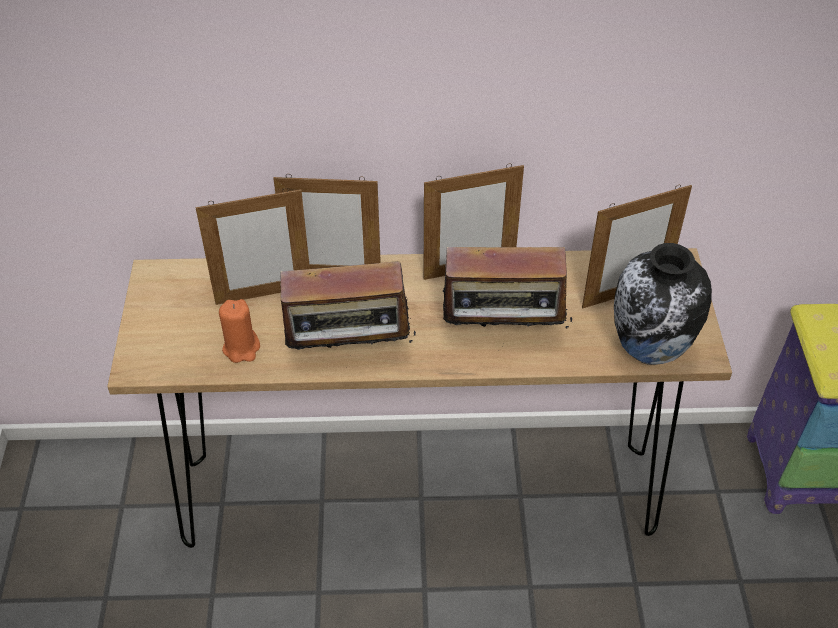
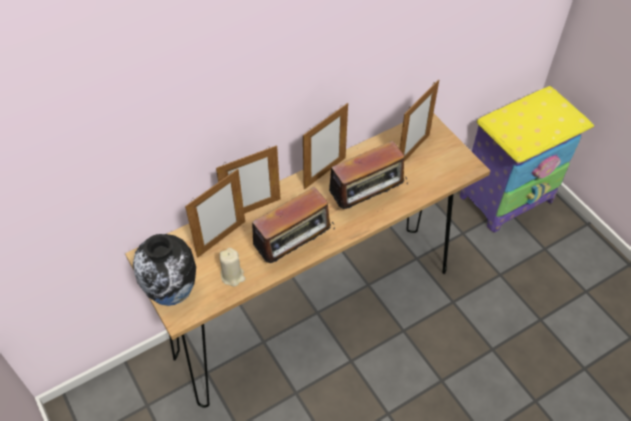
camera: 30 degrees left, 5 degrees up
orange candle [219,299,260,363] -> beige candle [219,248,245,286]
vase [614,243,712,365] -> vase moved to [133,234,196,306]

